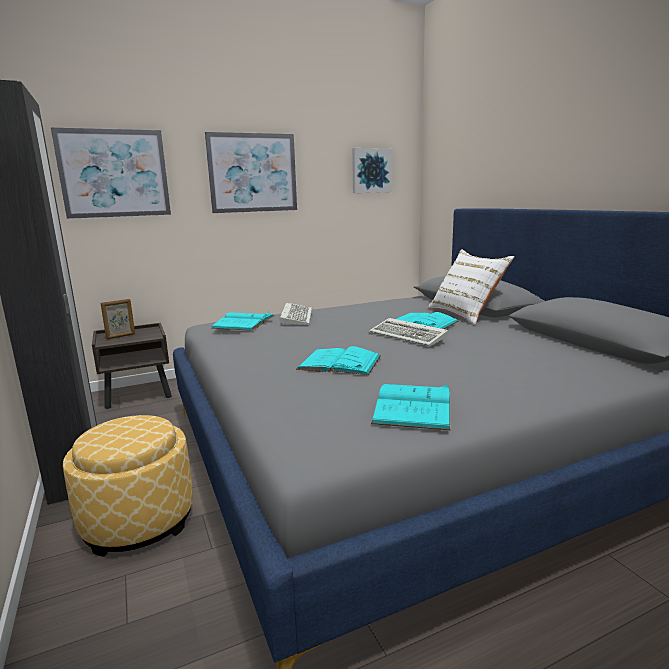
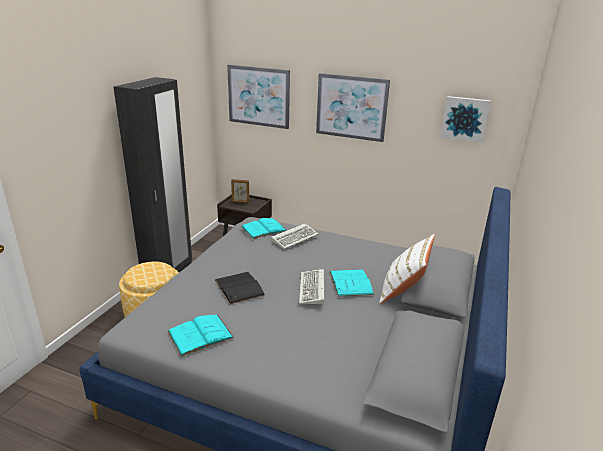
camera: 45 degrees right, 10 degrees up
turquoise book [296,346,381,375] -> black book [215,272,265,304]

